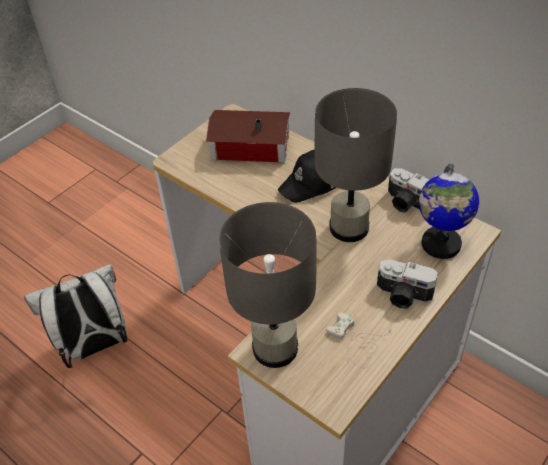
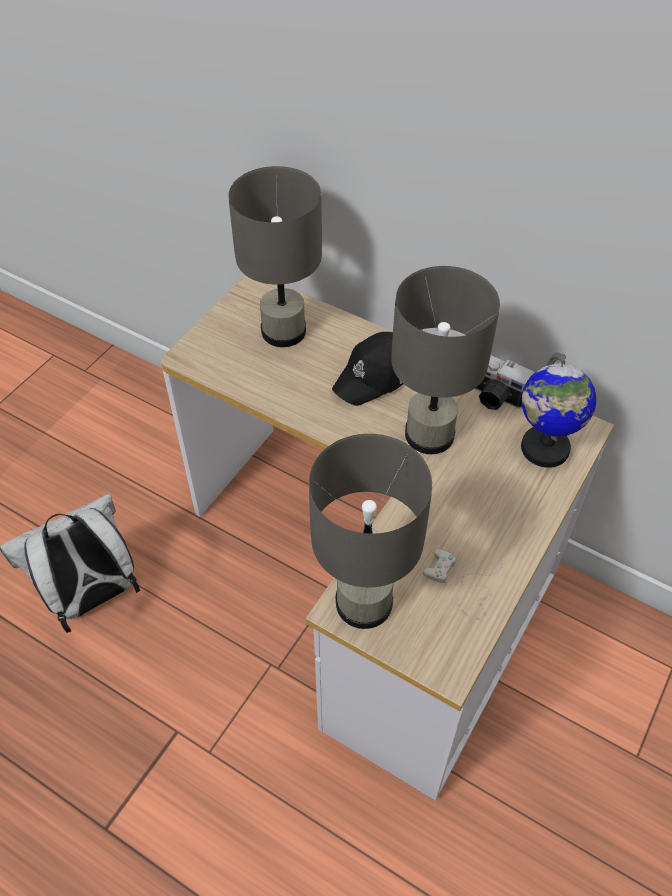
camera: 10 degrees left, 5 degrees up
toy house [206,110,290,163] -> grey table lamp [229,166,322,347]
camera [377,259,438,308] -> none

